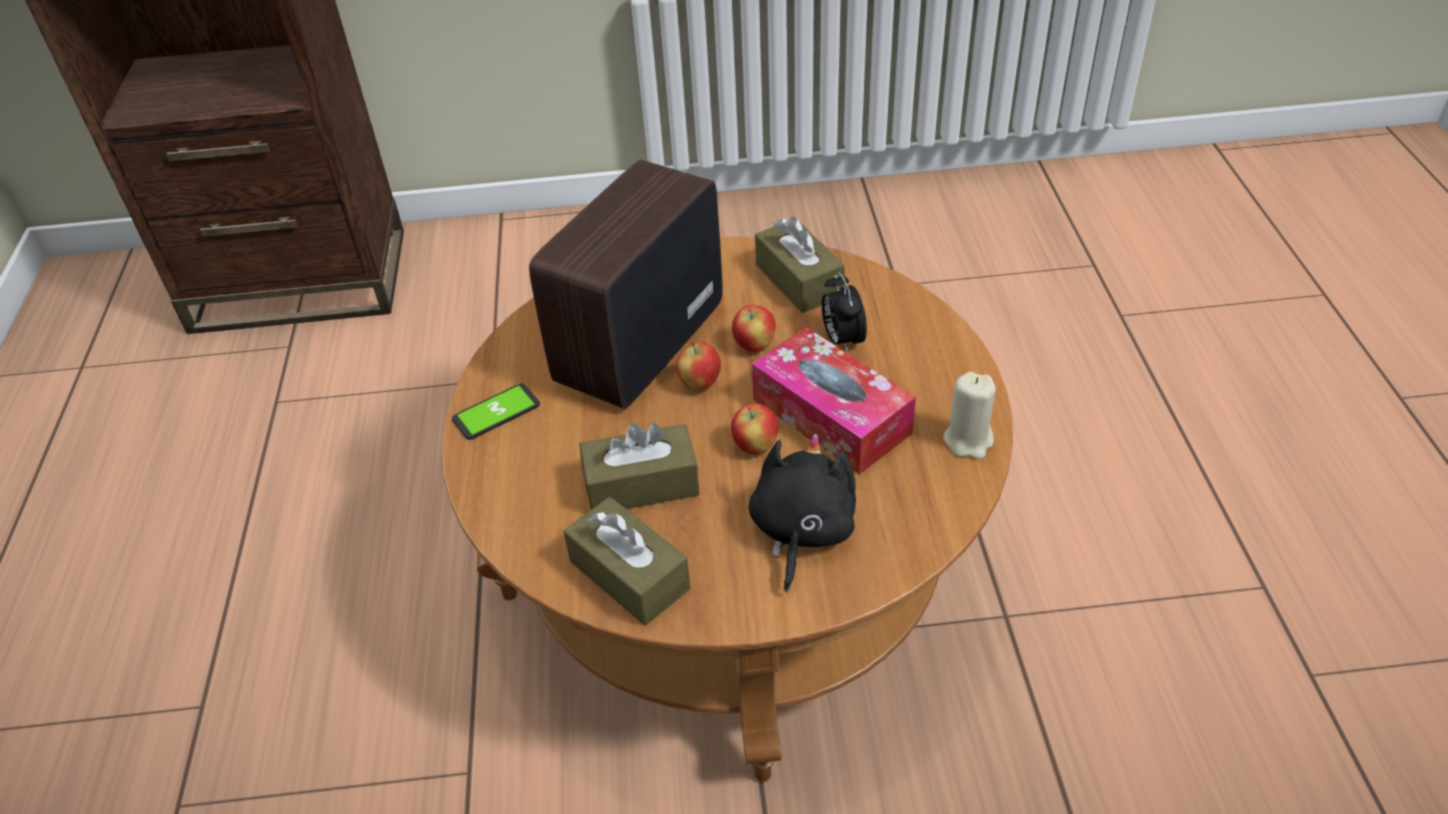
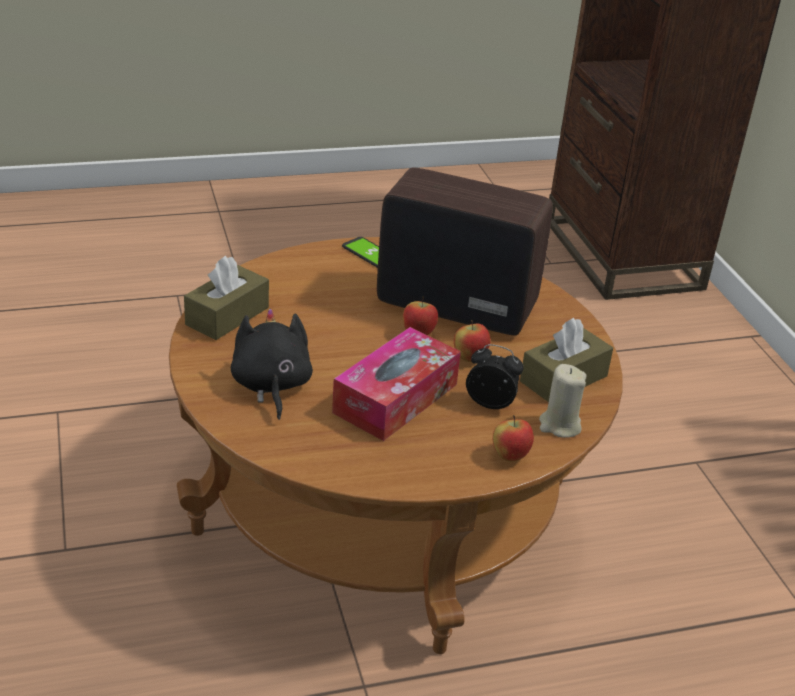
camera: 75 degrees right, 10 degrees down
brown tissue box [580,423,700,510] -> none
apple [731,403,779,455] -> apple moved to [493,415,534,462]
black plush toy [749,434,856,593] -> black plush toy turned 105 degrees counterclockwise [231,309,313,420]
alarm clock [822,272,867,353] -> alarm clock turned 45 degrees clockwise [466,344,524,409]
beige candle [943,372,996,459] -> beige candle moved to [539,364,586,438]

